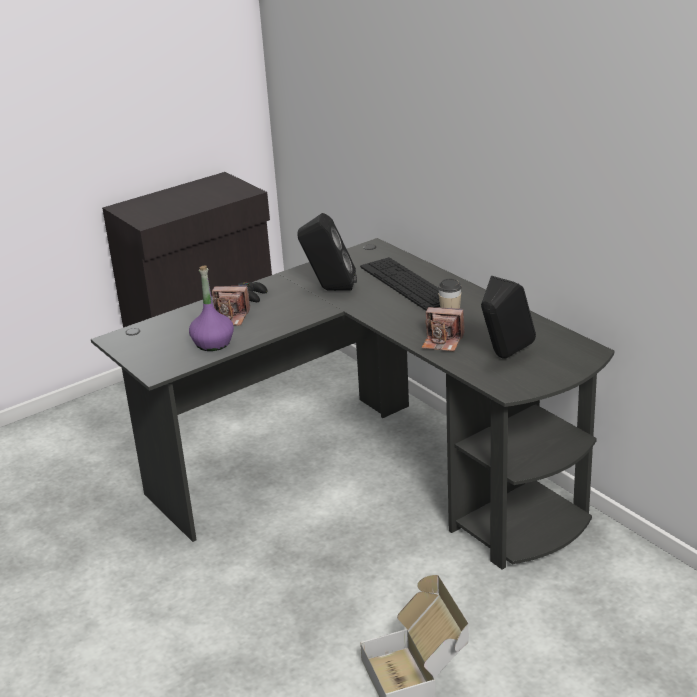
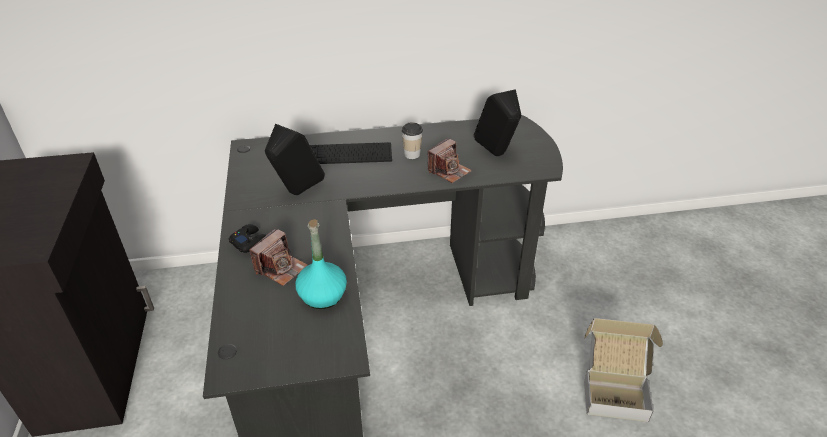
camera: 65 degrees left, 10 degrees up
purple bottle [189,265,234,351] -> turquoise bottle [295,219,347,309]

